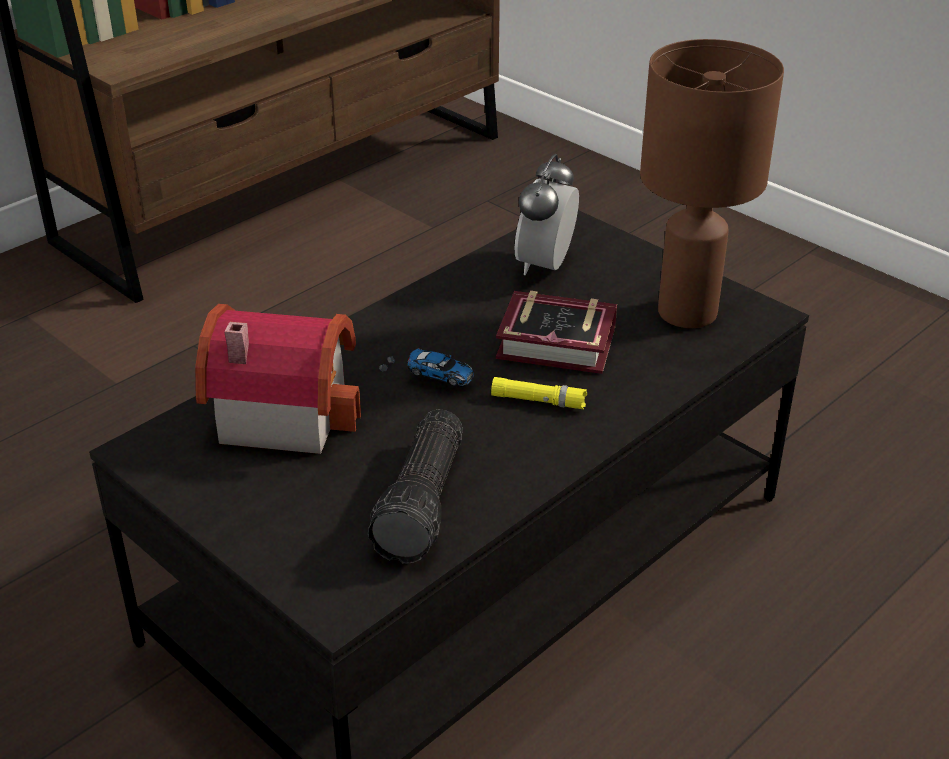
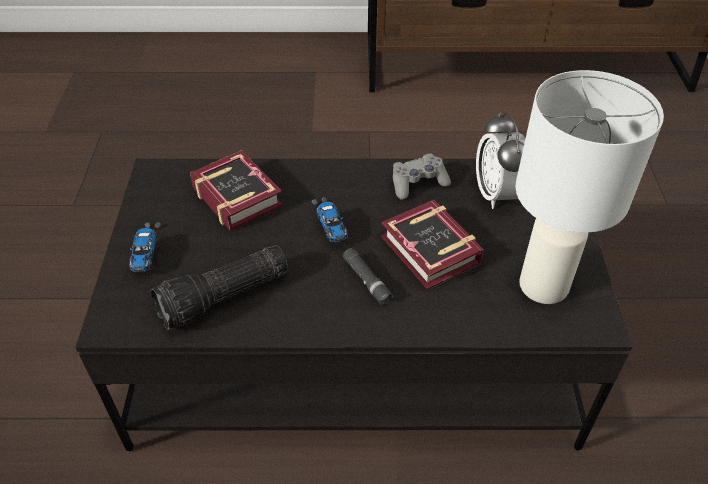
camera: 45 degrees right, 10 degrees up
toy house [195,304,361,454] -> book [190,150,283,231]
yellow flashlight [491,377,587,409] -> black flashlight [343,248,393,305]
alarm clock [515,154,579,275] -> alarm clock turned 75 degrees counterclockwise [476,113,525,209]
brown table lamp [640,39,784,328] -> white table lamp [516,70,664,304]
none -> toy car [129,222,161,272]
none -> grey game controller [393,153,451,200]

